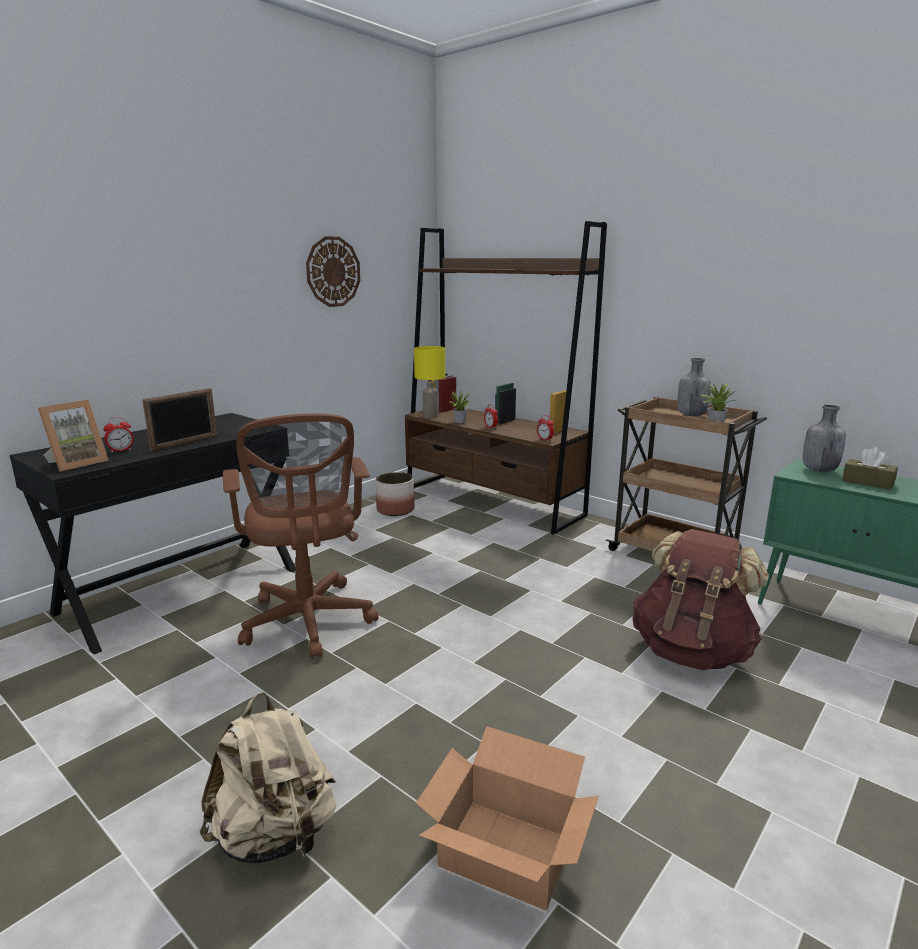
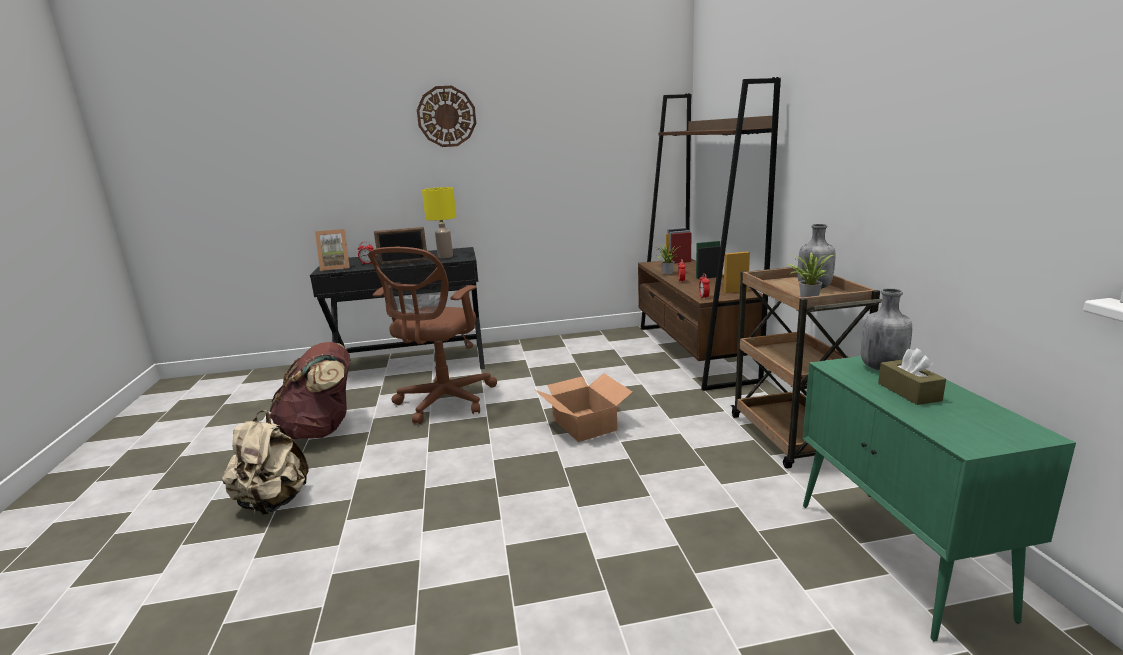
camera: 40 degrees right, 0 degrees up
wall clock [306,236,360,307] -> wall clock moved to [417,86,476,147]
planter [376,472,415,516] -> none
yellow table lamp [414,346,445,418] -> yellow table lamp moved to [422,187,456,258]
cardboard box [416,726,599,911] -> cardboard box moved to [535,373,632,442]
brown backpack [632,529,769,670] -> brown backpack moved to [269,342,350,439]

